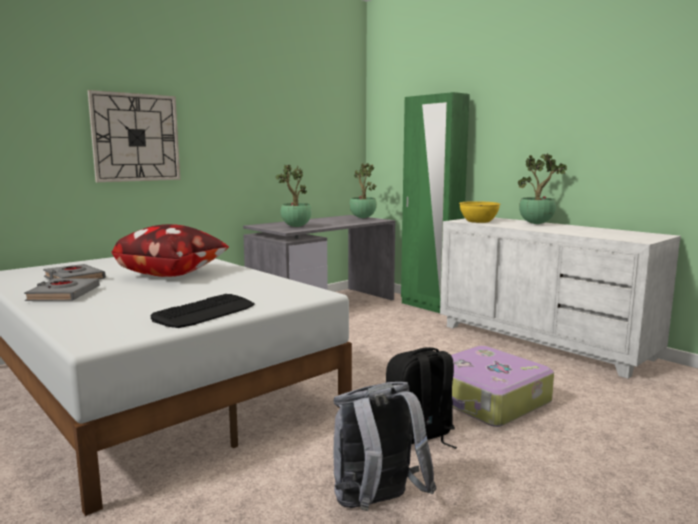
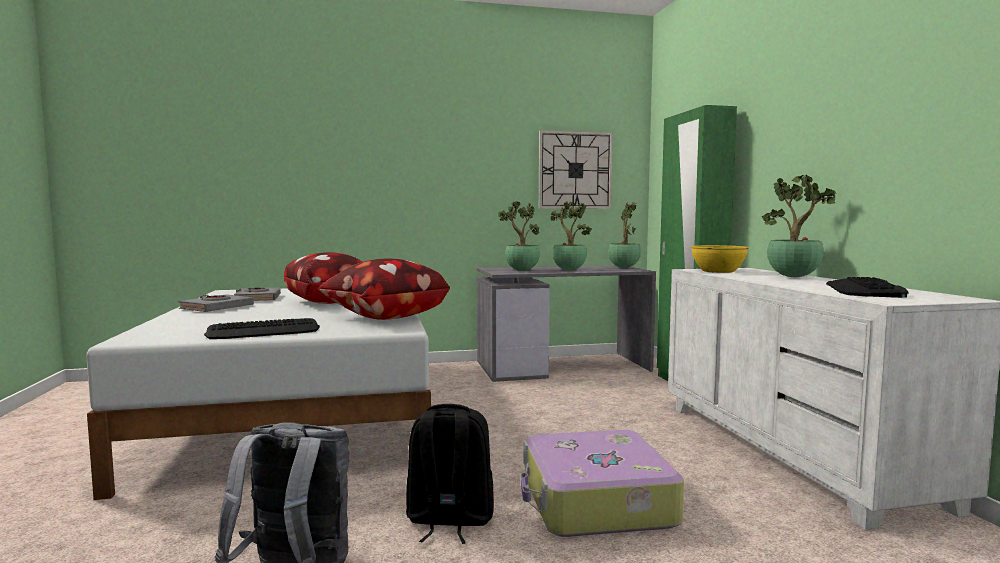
camera: 30 degrees right, 5 degrees down
wall clock [88,90,180,182] -> wall clock moved to [539,130,613,209]
none -> pillow [318,258,450,320]
none -> potted plant [550,201,592,270]
none -> keyboard [826,277,909,298]

